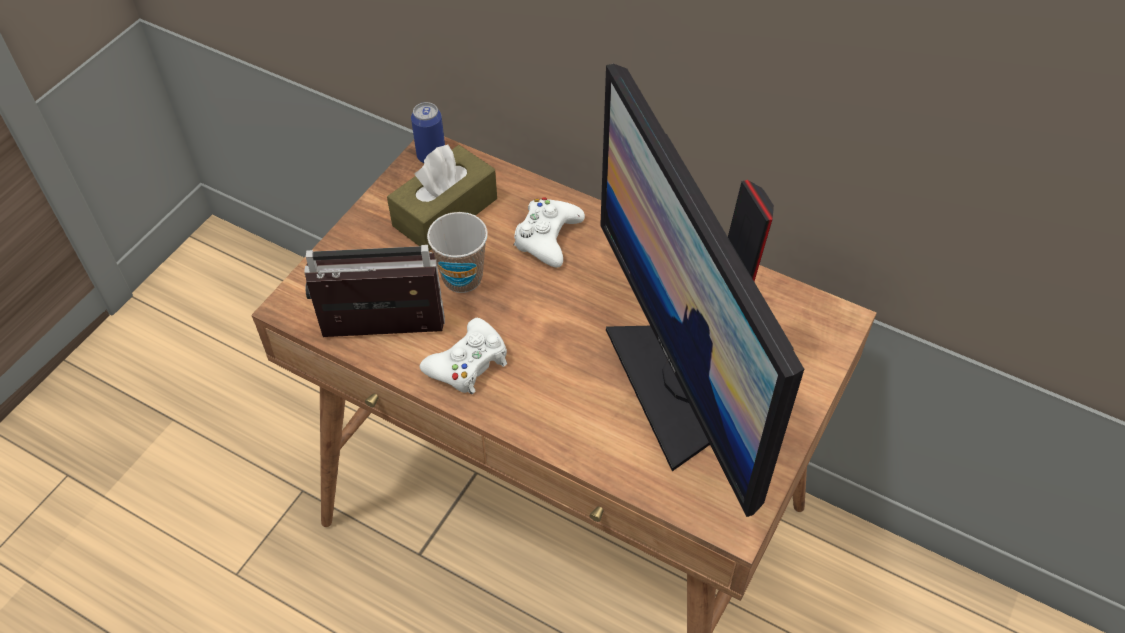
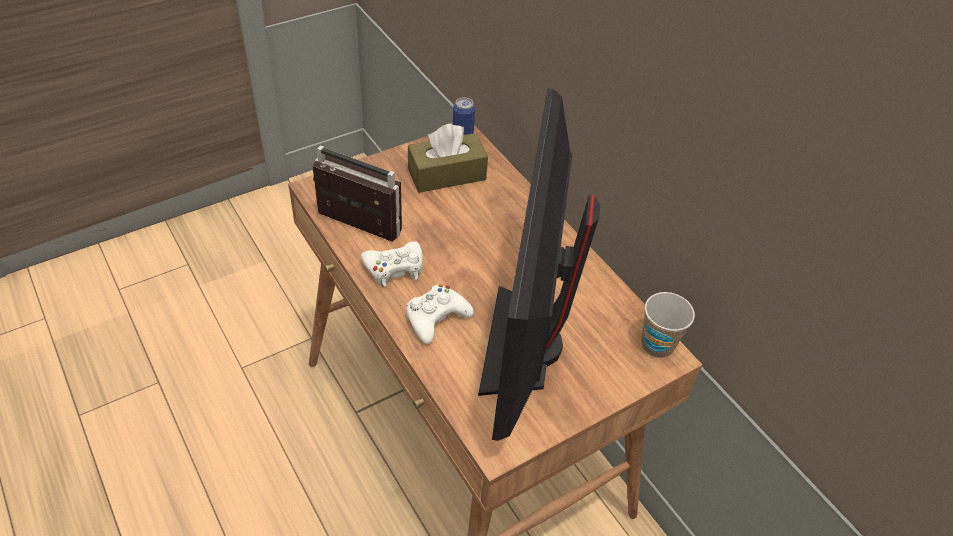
camera: 25 degrees right, 5 degrees down
cup [427,212,488,293] -> cup moved to [641,292,695,358]
white game controller [514,197,585,268] -> white game controller moved to [406,284,474,344]

